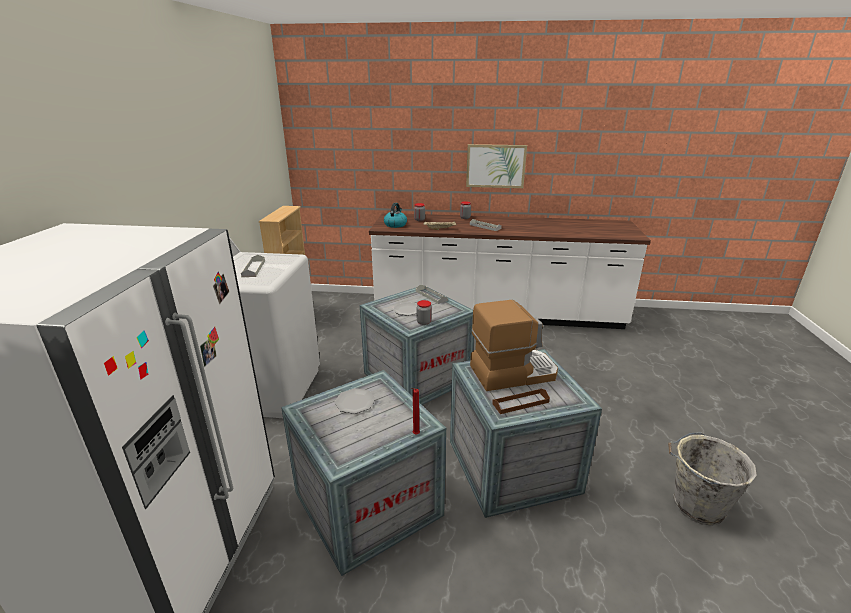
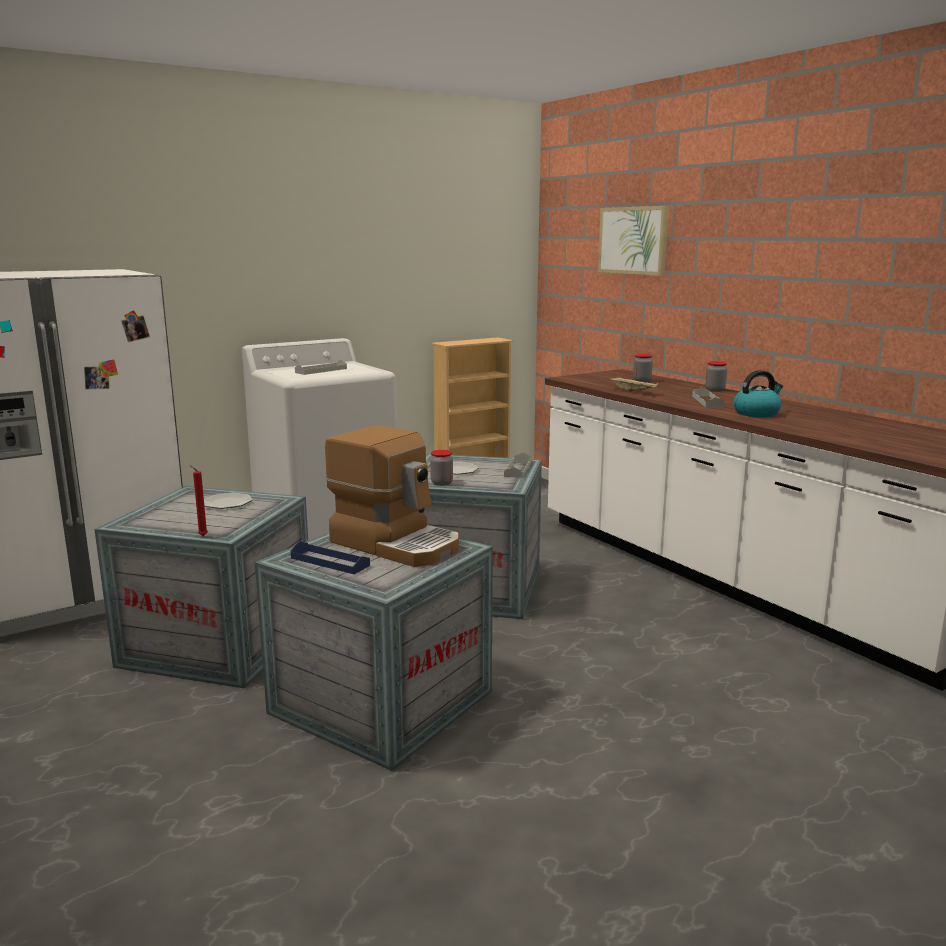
camera: 50 degrees right, 10 degrees down
kettle [384,203,407,228] -> kettle moved to [733,370,783,417]
picture [466,144,527,188] -> picture moved to [598,206,669,276]
brown tray [492,388,550,414] -> blue tray [291,542,370,574]
grey bucket [668,432,757,526] -> none

